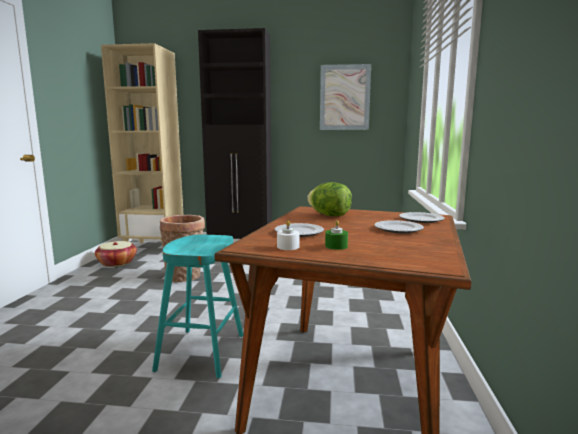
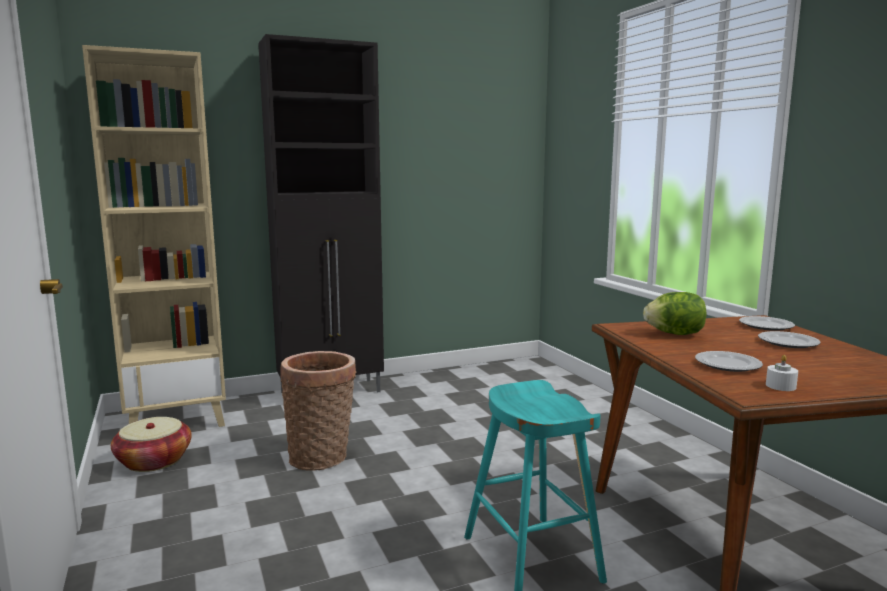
camera: 30 degrees left, 0 degrees up
picture [320,64,371,130] -> none
green candle [325,220,348,250] -> none

